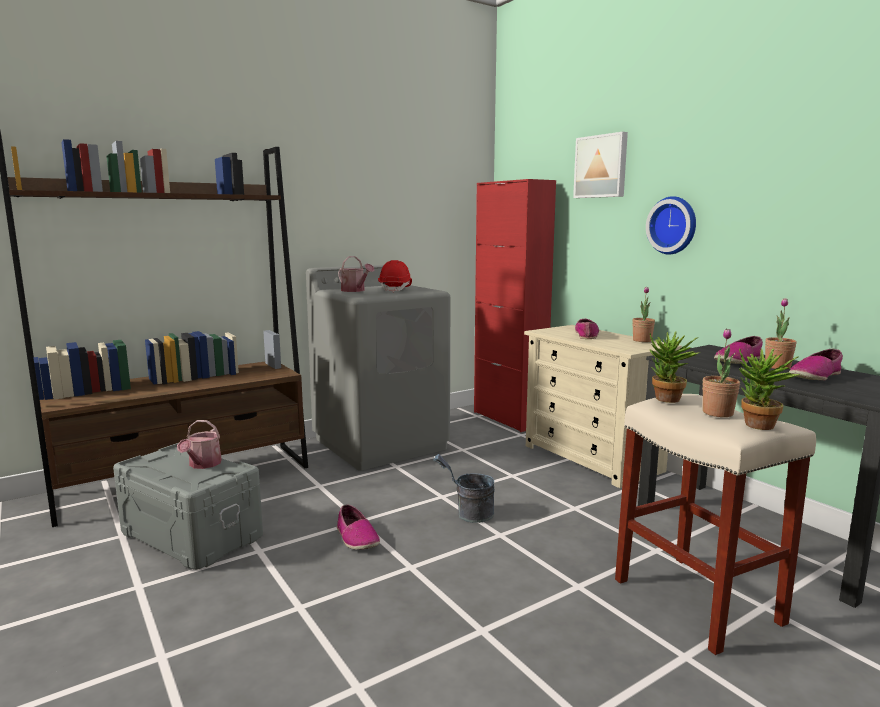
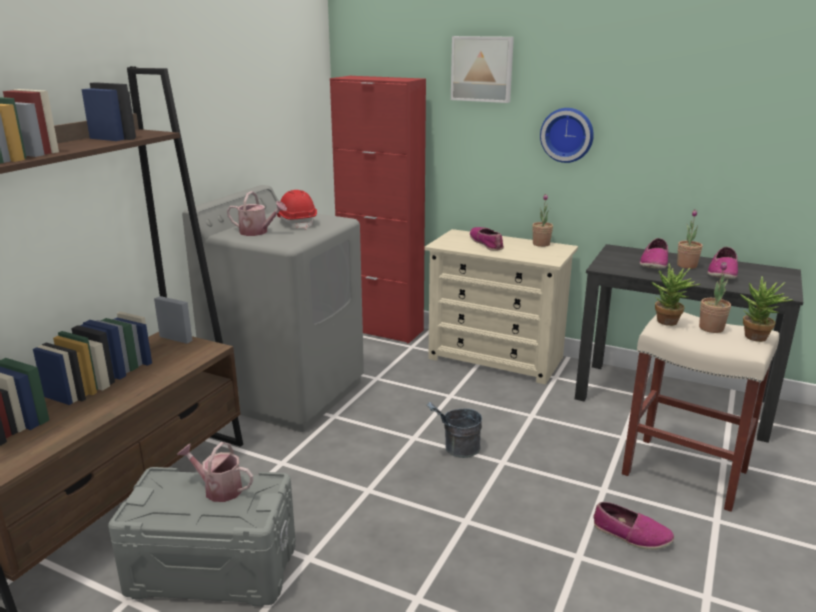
camera: 30 degrees left, 10 degrees up
watering can [177,420,222,469] -> watering can turned 135 degrees clockwise [177,442,253,502]
shoe [337,505,380,550] -> shoe moved to [593,502,674,550]

